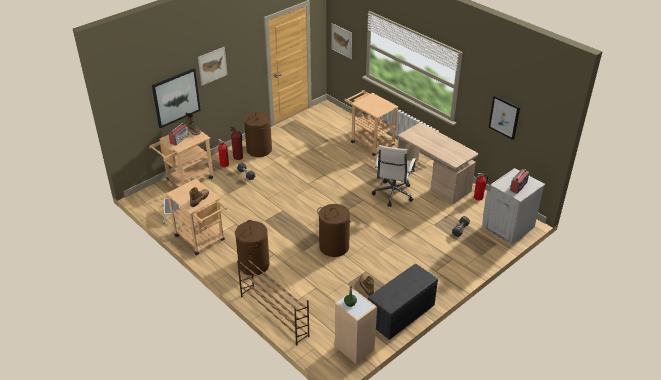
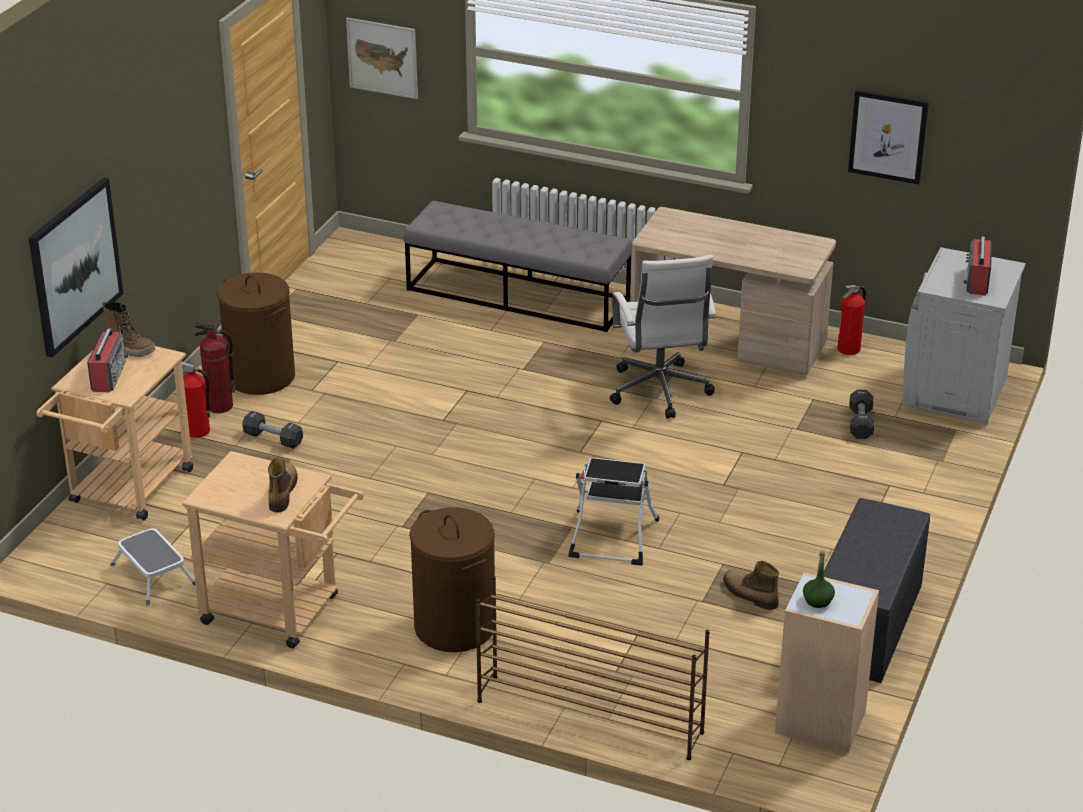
camera: 25 degrees left, 5 degrees down
picture [198,47,228,86] -> none
brown laundry basket [317,204,351,257] -> step ladder [568,458,660,566]
beige cart [344,90,398,156] -> grey bench [404,201,632,332]

